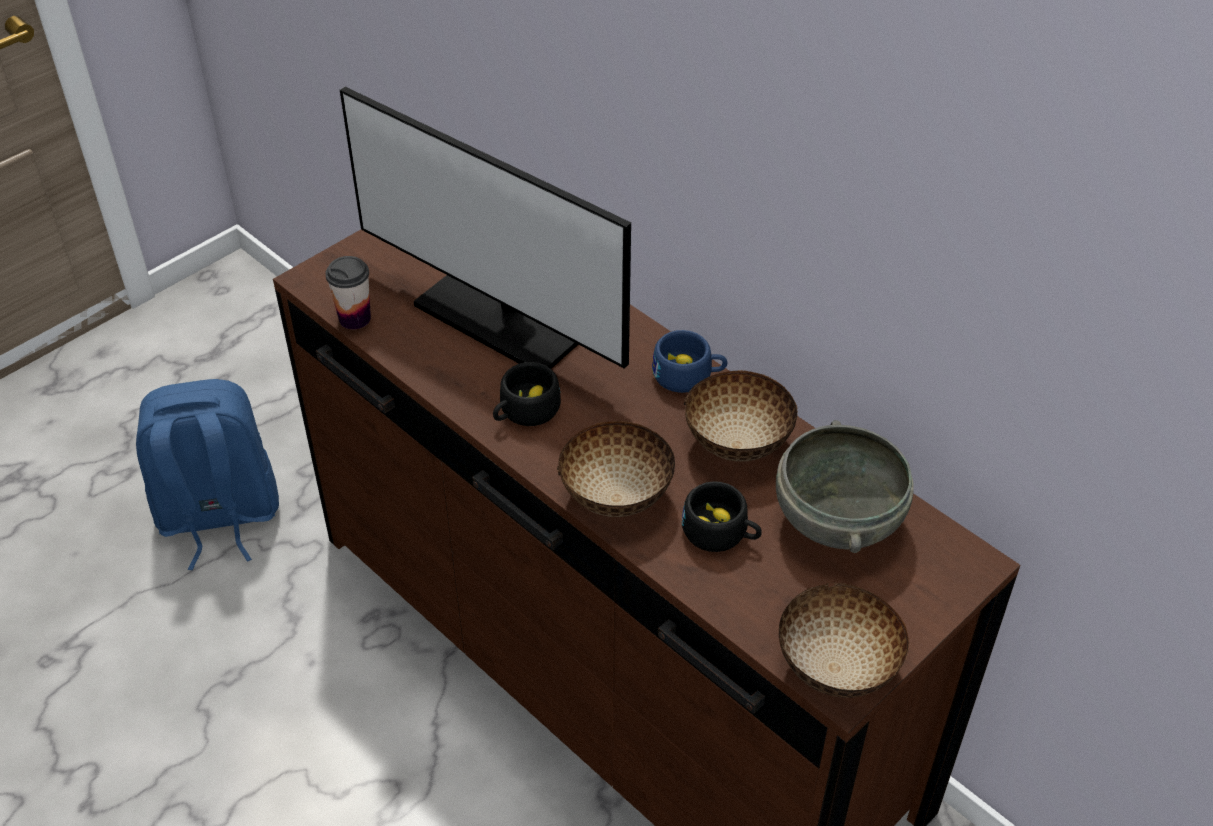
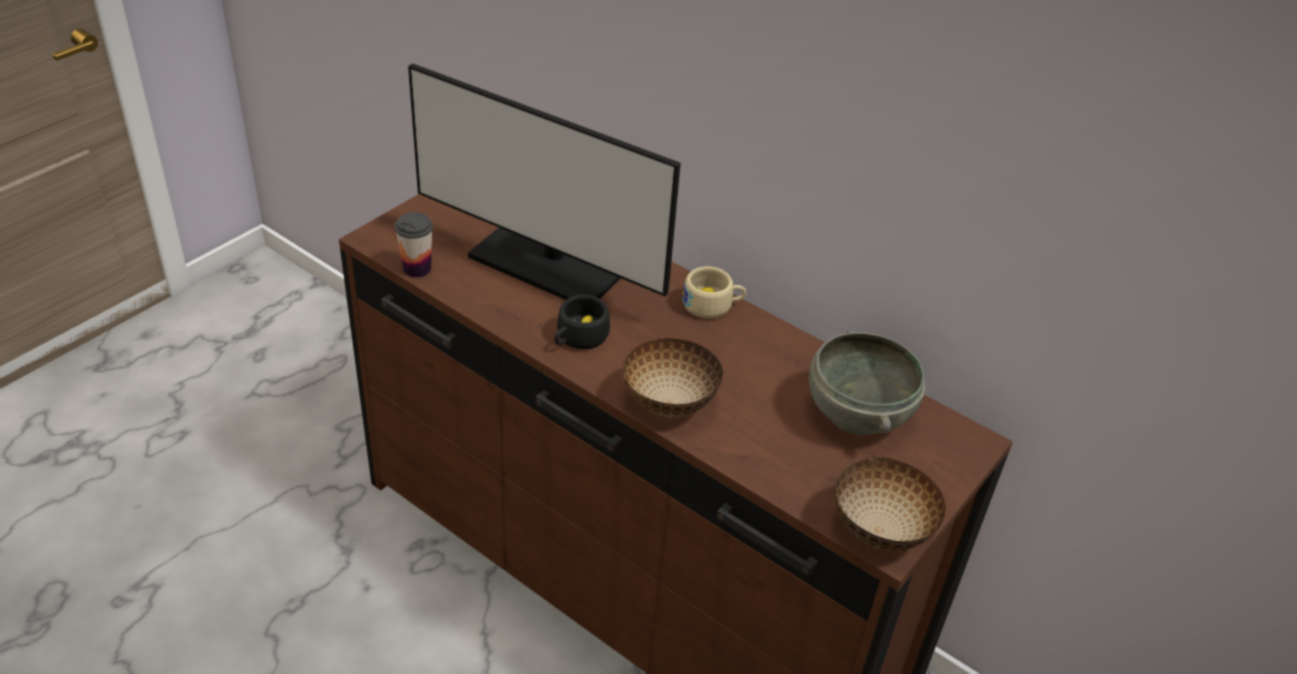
camera: 10 degrees left, 5 degrees down
blue backpack [136,379,279,570] -> none
blue cup [652,330,727,393] -> beige cup [682,266,746,319]
black cup [682,481,762,552] -> none
bowl [684,370,798,461] -> none

